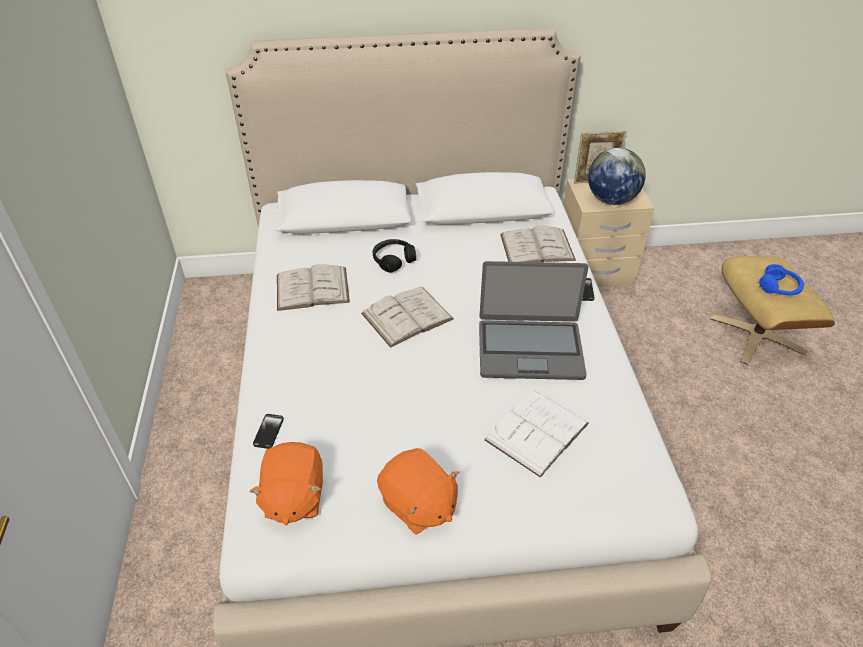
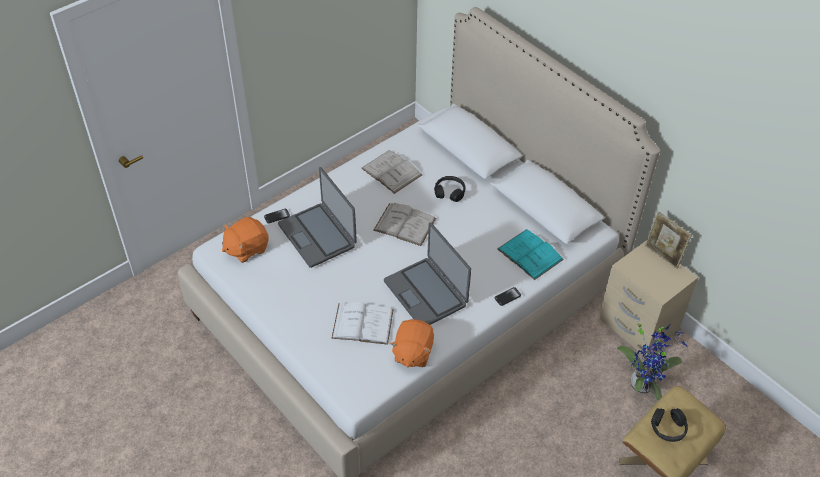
camera: 55 degrees right, 5 degrees up
orange plush toy [377,448,459,535] -> orange plush toy moved to [390,319,434,368]
white book [500,225,576,262] -> turquoise book [497,229,564,280]
globe [588,148,646,205] -> none
blue headphones [759,264,804,296] -> black headphones [651,408,688,442]
none -> laptop [278,167,357,268]
none -> potted plant [617,319,688,401]

